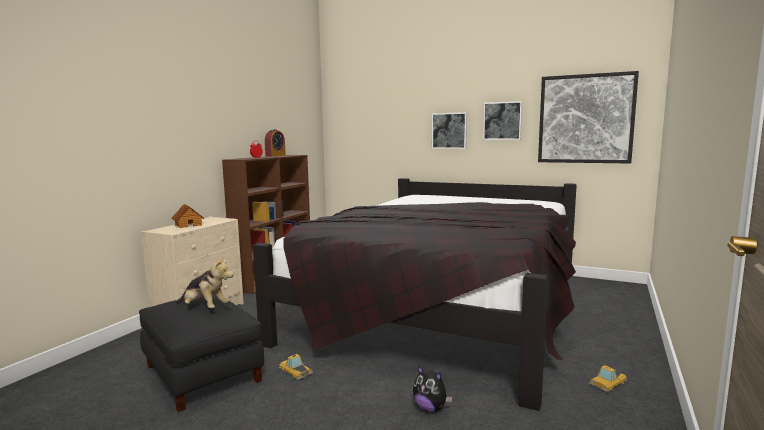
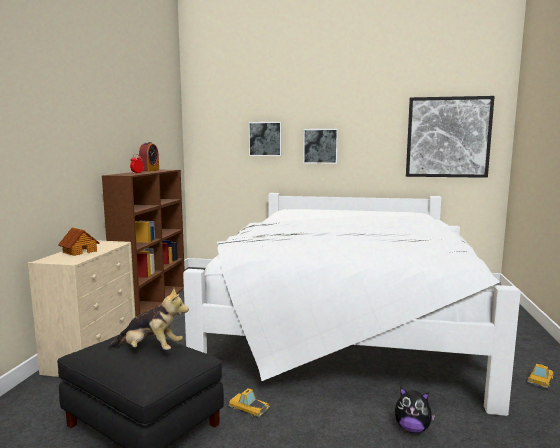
camera: 15 degrees left, 0 degrees up
black bed [253,178,577,411] -> white bed [183,193,521,416]
picture [483,101,523,140] -> picture moved to [248,122,282,156]

